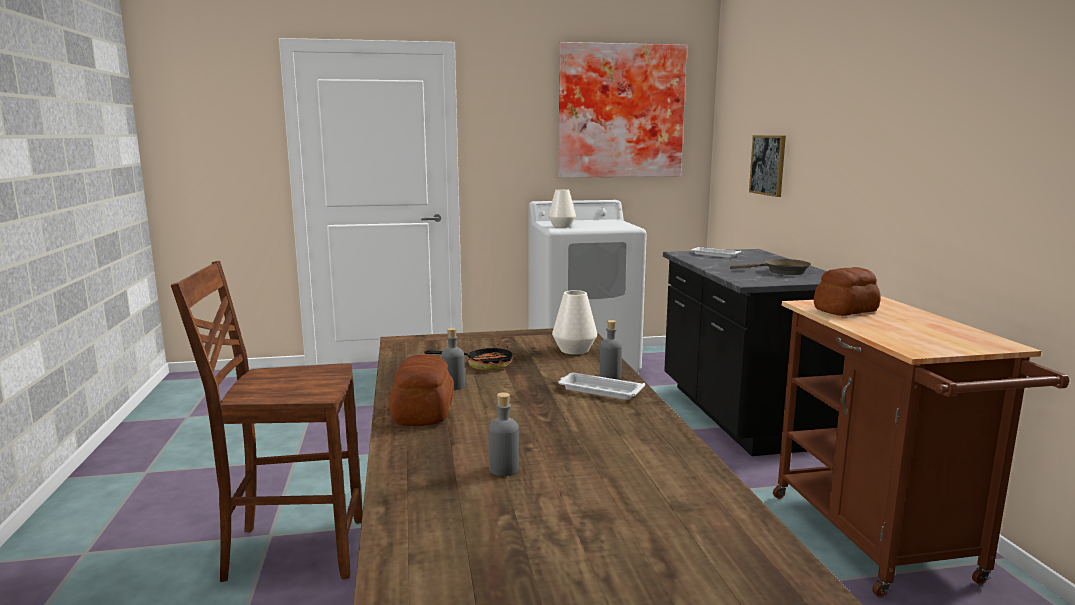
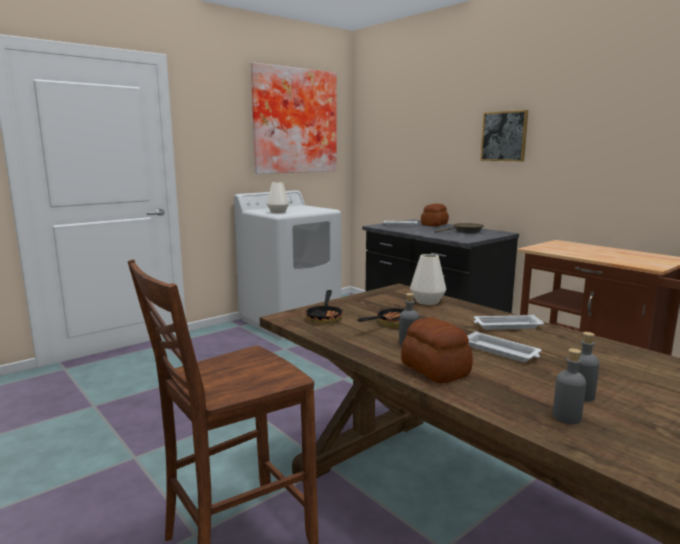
camera: 30 degrees left, 0 degrees up
grey bottle [600,320,622,379] -> grey bottle moved to [553,348,586,424]
picture [749,135,786,197] -> picture moved to [480,110,528,161]
bread [814,267,881,316] -> bread moved to [421,204,449,226]
none -> frying pan [305,290,343,324]
none -> white tray [467,331,542,362]

